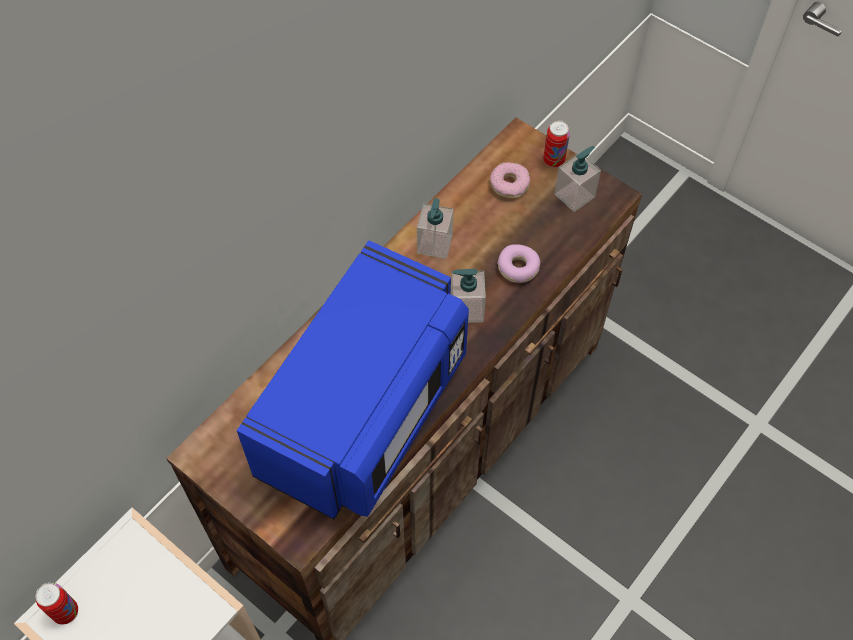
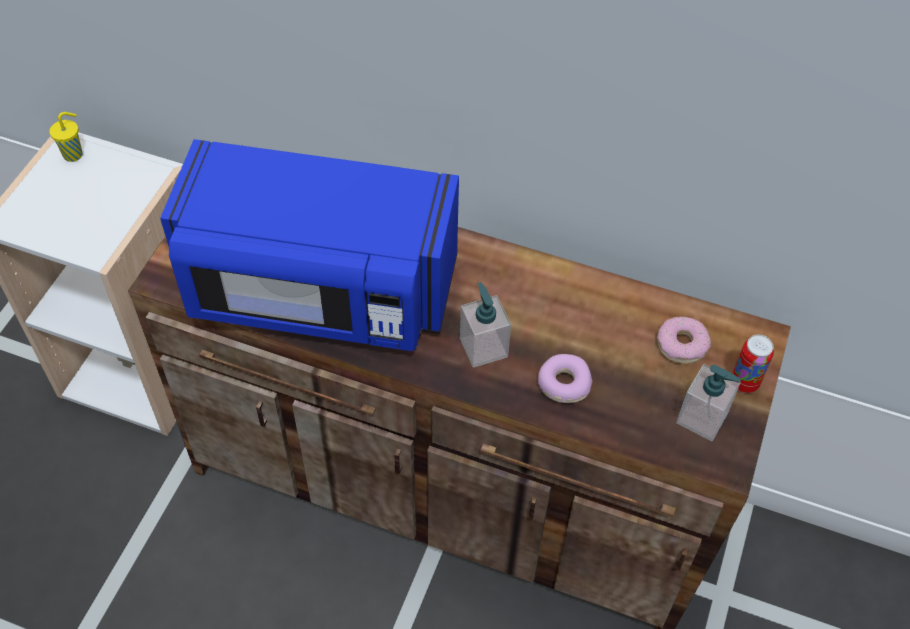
camera: 70 degrees right, 5 degrees down
can [36,583,78,624] -> yellow cup [49,112,83,162]
soap dispenser [417,198,454,259] -> none

